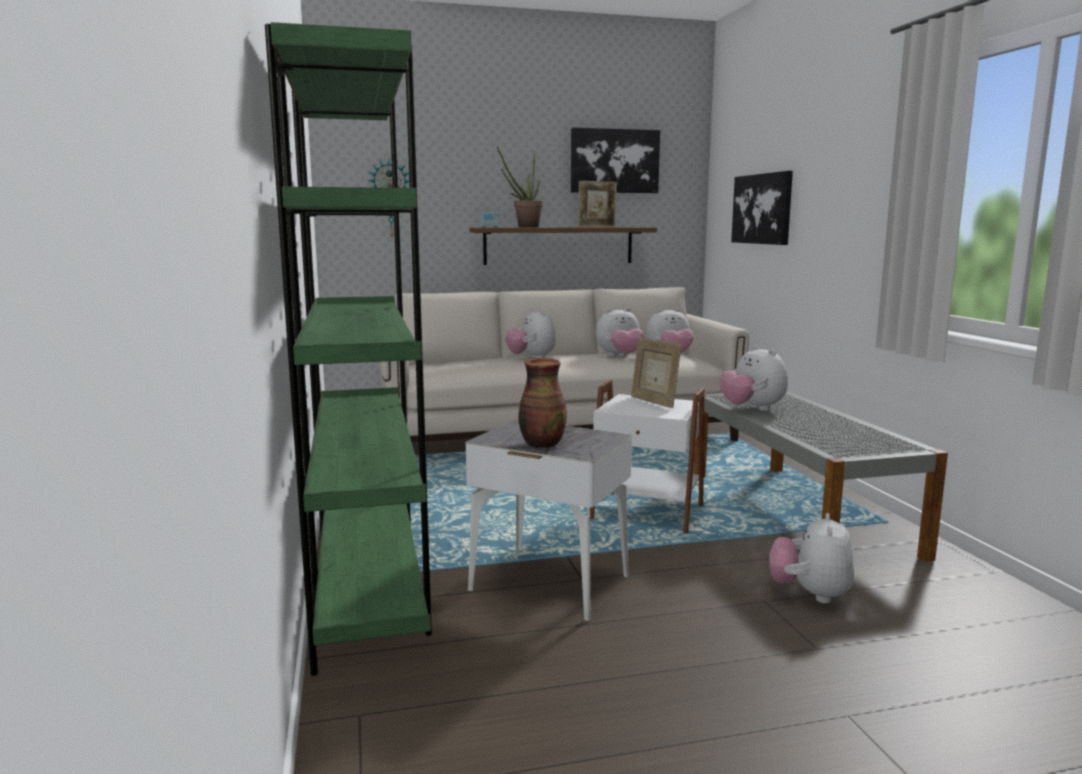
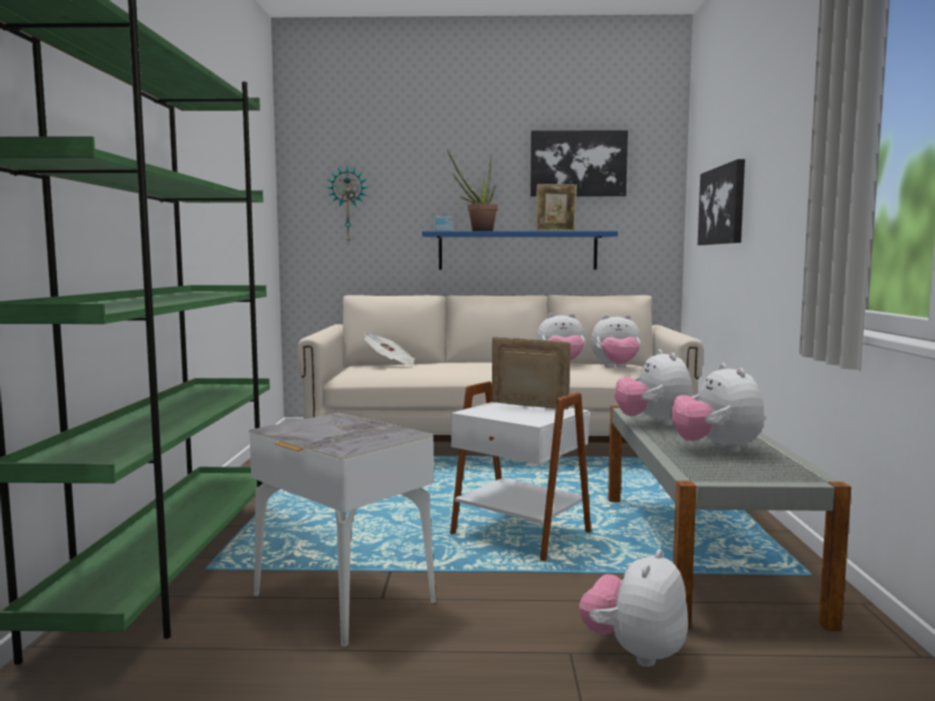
camera: 15 degrees right, 5 degrees down
brown shelf [469,228,657,265] -> blue shelf [422,231,618,270]
plush toy [506,309,556,359] -> plush toy moved to [671,363,764,453]
vase [518,358,567,448] -> none
picture frame [631,338,681,408] -> picture frame turned 120 degrees clockwise [492,337,571,410]
none -> newspaper [364,333,415,366]

